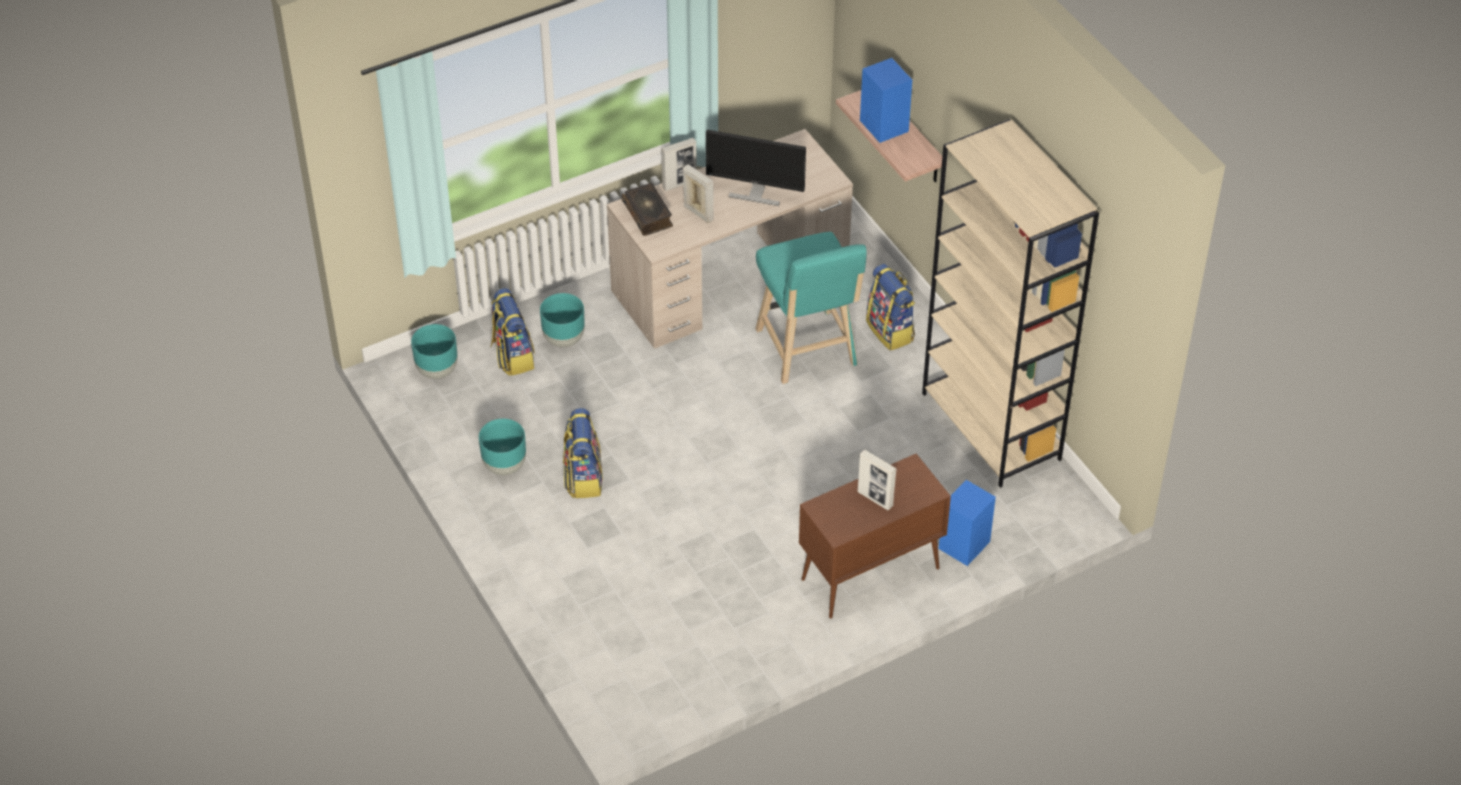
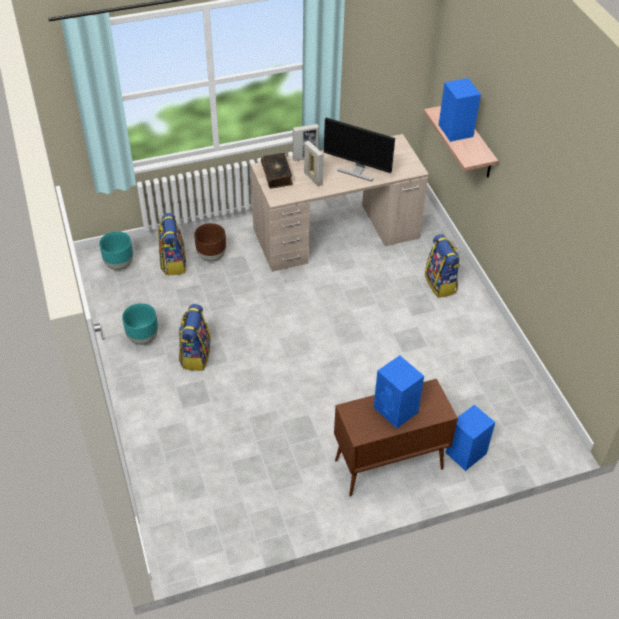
camera: 10 degrees right, 0 degrees up
turquoise planter [540,293,585,347] -> brown planter [194,223,226,262]
turquoise stool [756,232,867,384] -> none
picture frame [858,450,897,510] -> blue speaker [373,355,424,429]
beige bookcase [922,119,1099,488] -> none

